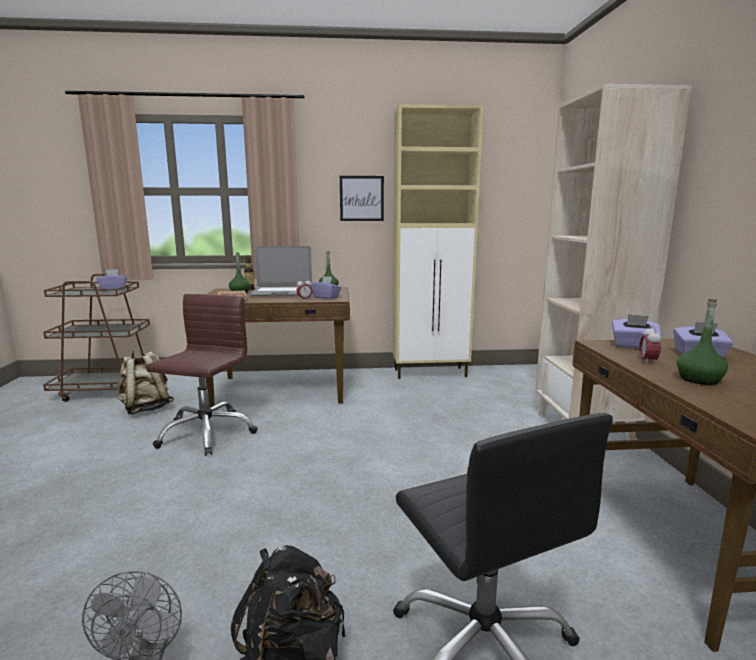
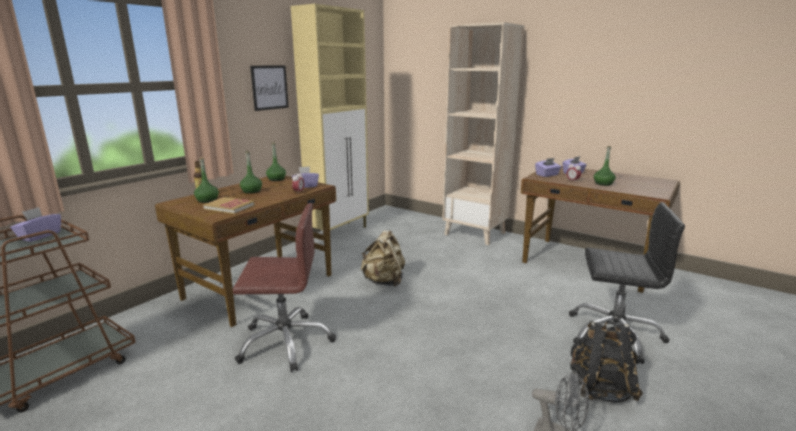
camera: 50 degrees left, 5 degrees up
beige backpack [118,350,174,414] -> beige backpack moved to [361,230,405,287]
brown office chair [146,294,258,456] -> brown office chair turned 120 degrees clockwise [233,203,336,372]
laptop [250,246,312,296] -> green bottle [240,151,262,194]

